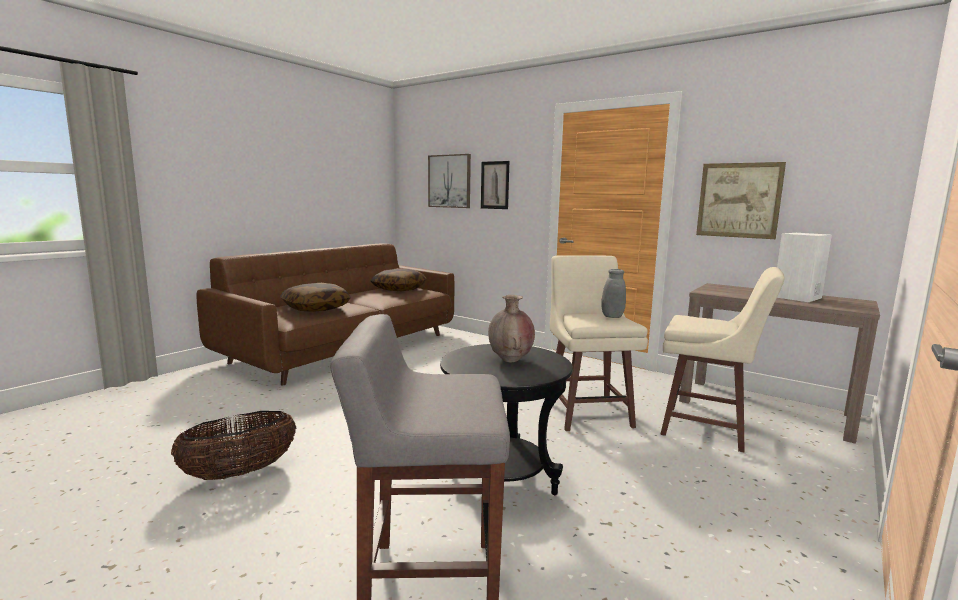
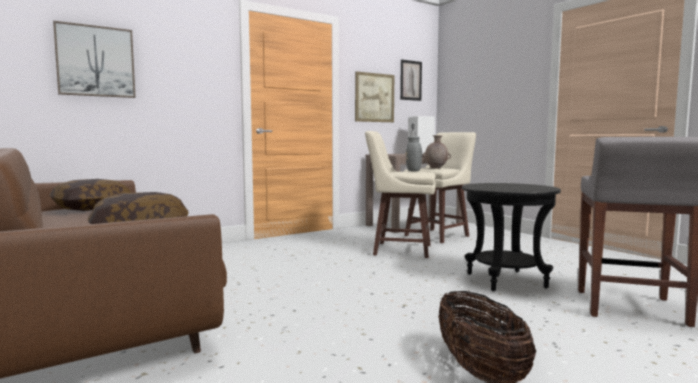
camera: 70 degrees left, 5 degrees down
picture [481,161,509,209] -> picture moved to [400,59,422,101]
brown vase [488,295,535,362] -> brown vase moved to [422,136,451,169]

